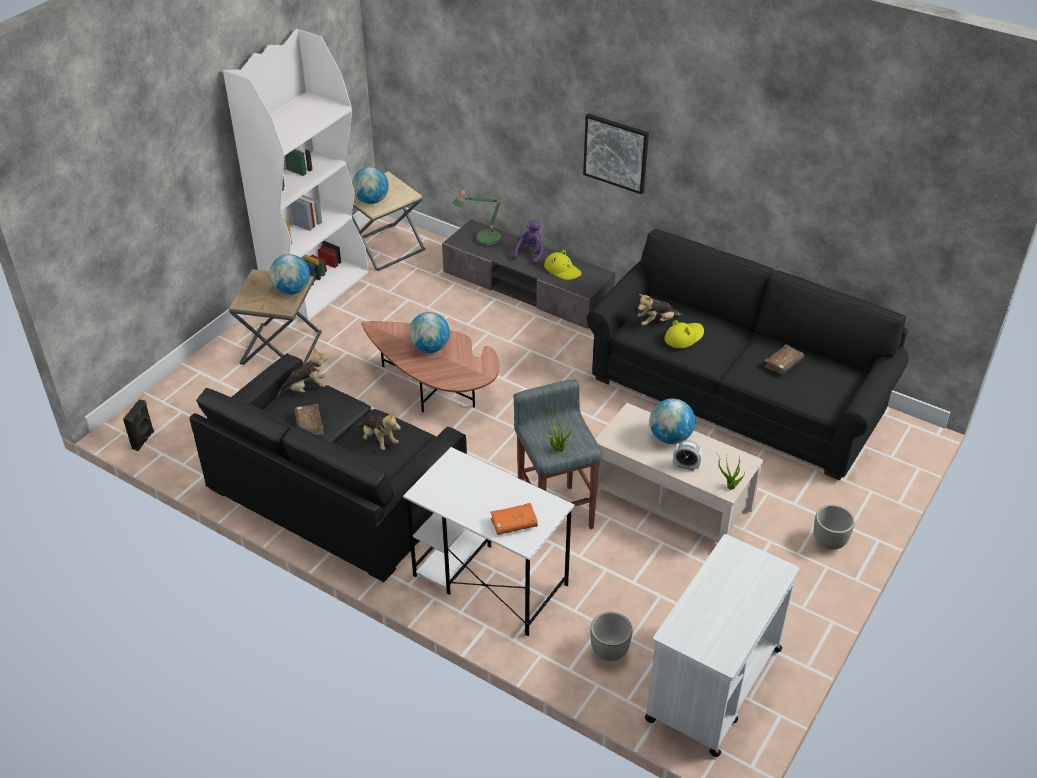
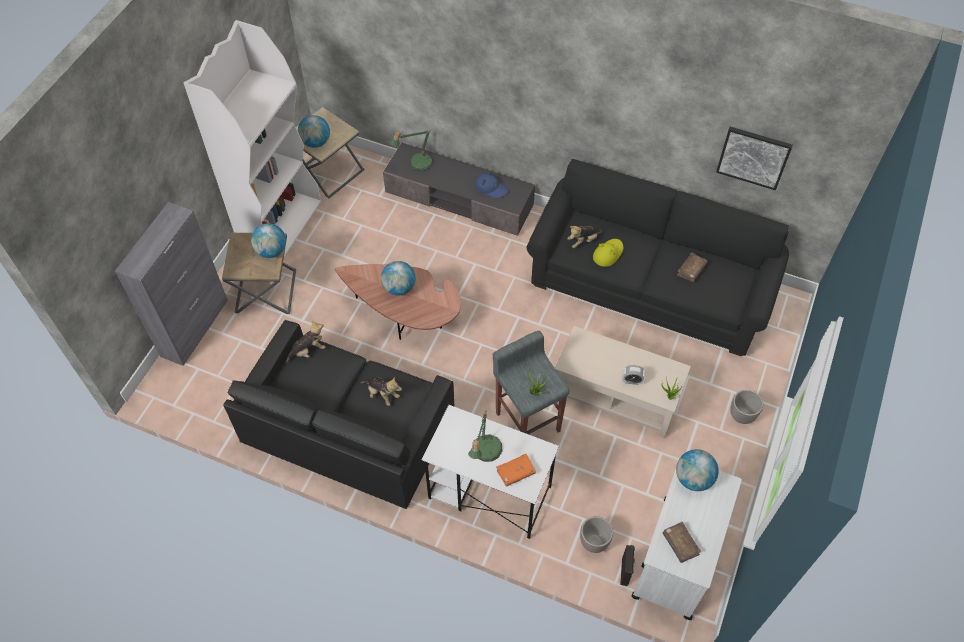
camera: 10 degrees left, 15 degrees up
black speaker [123,400,154,451] -> black speaker moved to [620,545,635,586]
brown book [294,404,324,435] -> brown book moved to [663,522,701,563]
purple plush toy [513,219,544,265] -> none
yellow hat [544,250,582,280] -> blue hat [475,172,508,198]
picture [583,113,649,195] -> picture moved to [716,127,793,190]
globe [650,399,695,444] -> globe moved to [676,449,719,491]
none -> grey cabinet [115,202,228,366]
none -> table lamp [468,410,502,462]

